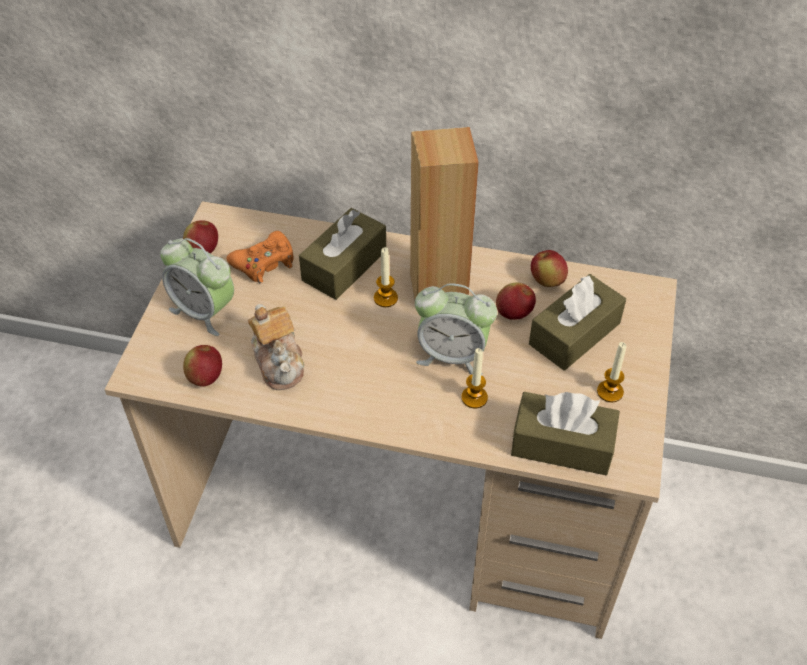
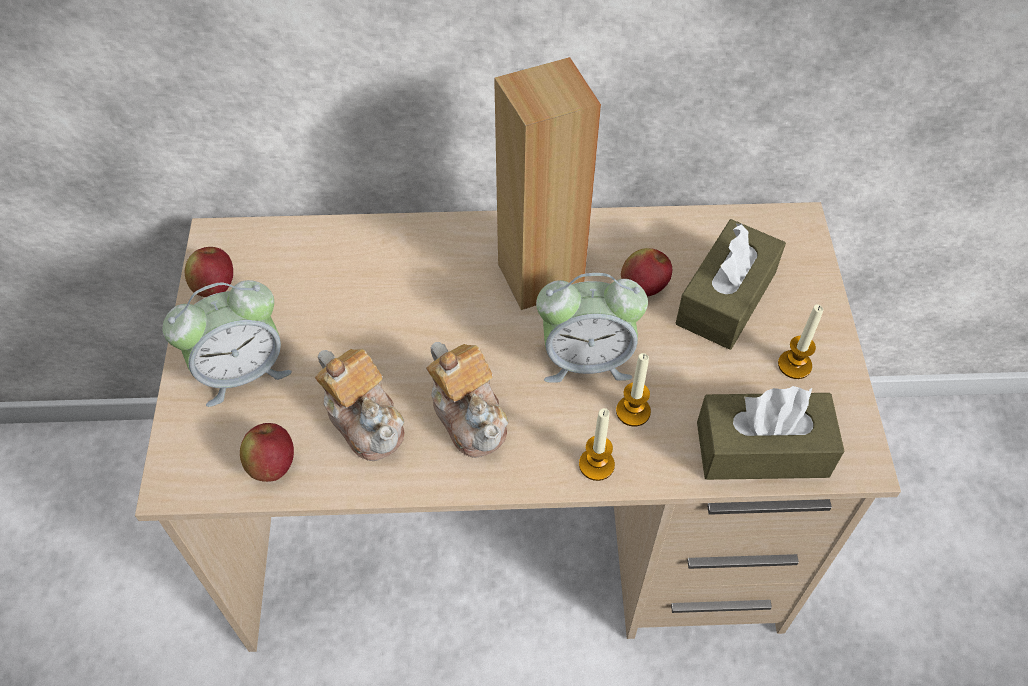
camera: 15 degrees left, 5 degrees up
alarm clock [160,238,234,336] -> alarm clock turned 45 degrees counterclockwise [163,280,292,407]
orange game controller [227,231,294,283] -> none
brown tissue box [299,208,386,300] -> none
candle [374,247,398,307] -> candle moved to [579,408,615,481]
apple [531,250,568,287] -> none
none -> teapot [426,342,508,458]

